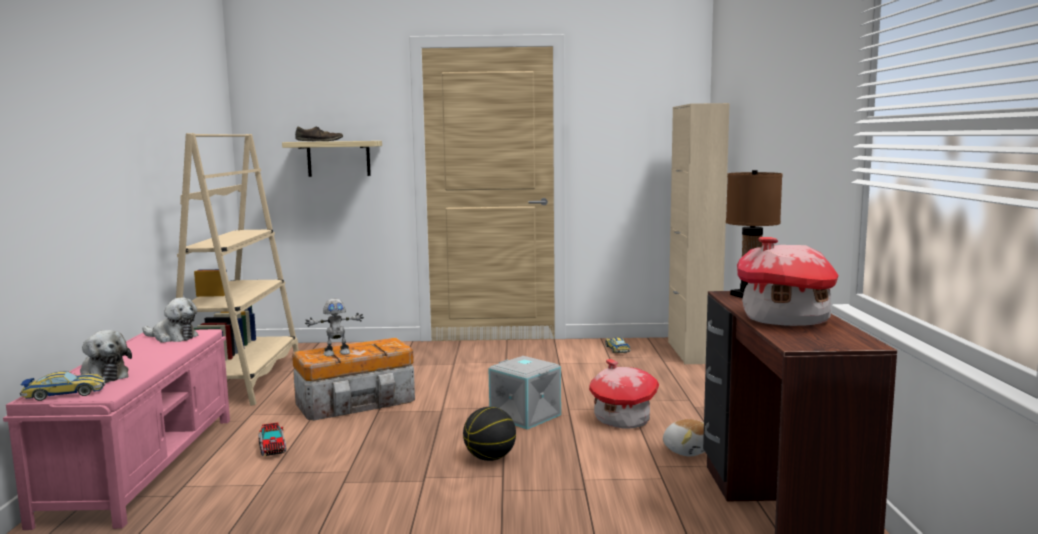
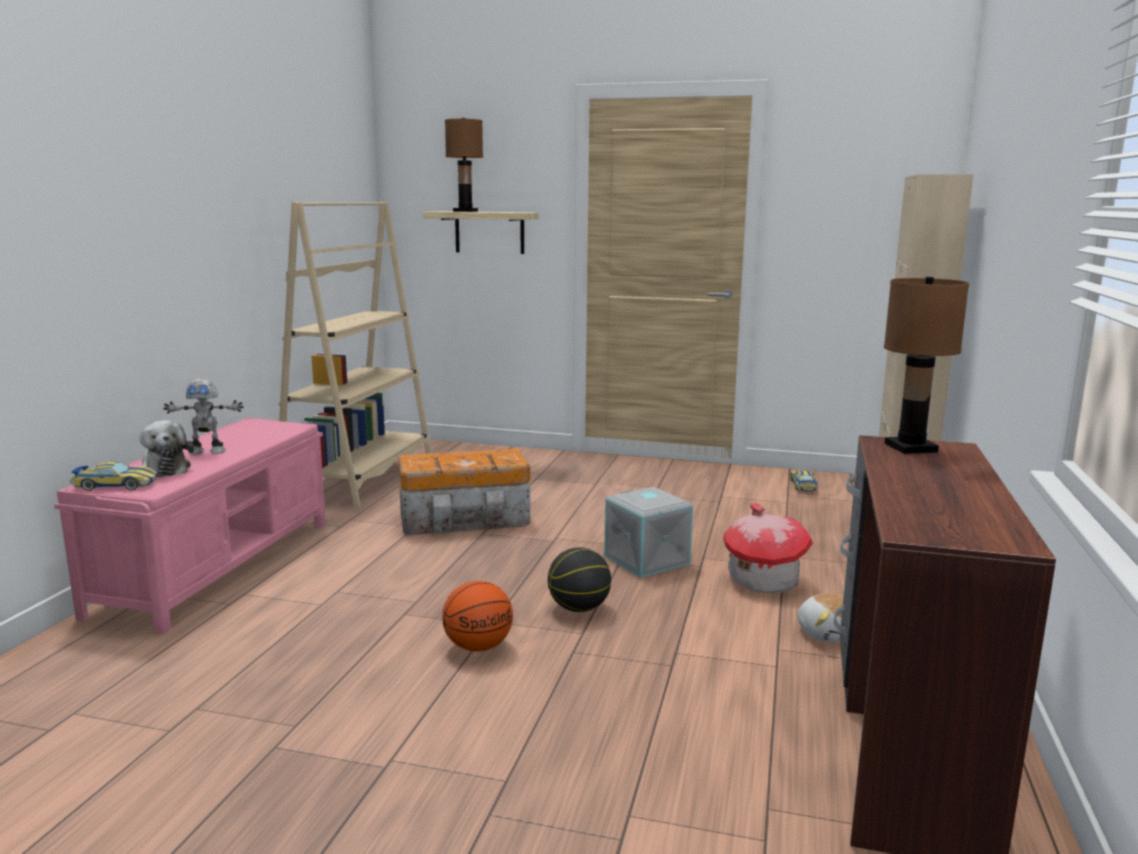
camera: 15 degrees right, 5 degrees up
plush toy [142,297,199,343] -> none
toy truck [258,422,286,456] -> none
brown shoe [295,127,343,141] -> brown table lamp [445,118,483,212]
toy robot [305,298,364,356] -> toy robot moved to [163,379,244,454]
toy house [737,237,838,326] -> none
none -> basketball [442,581,513,652]

